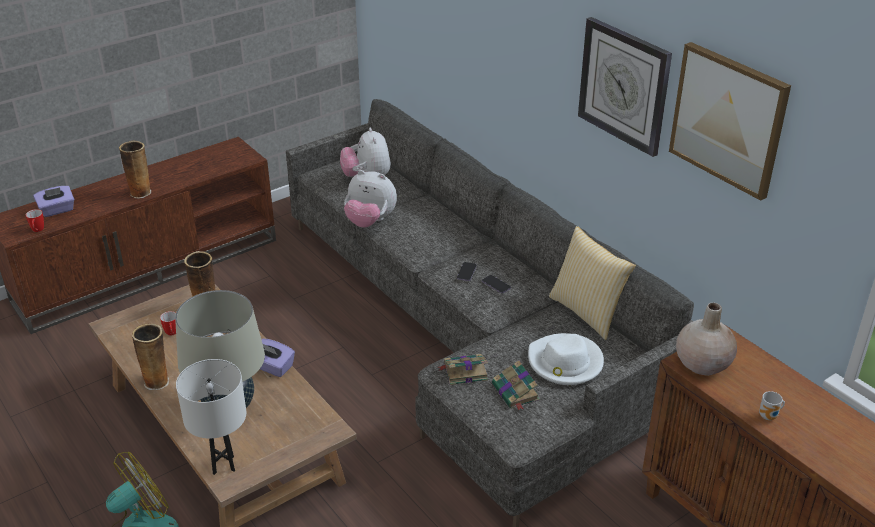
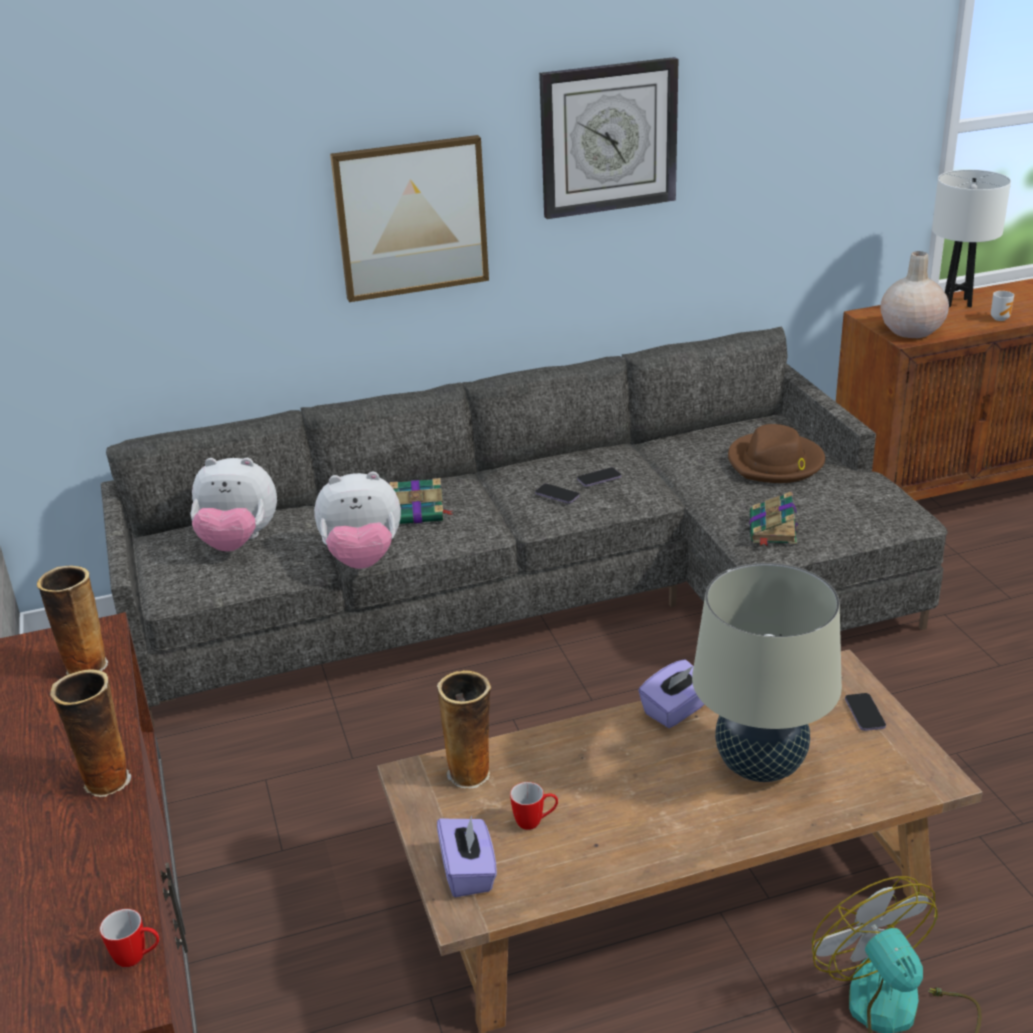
camera: 70 degrees left, 5 degrees down
purple tissue box [33,186,74,217] -> purple tissue box moved to [437,815,497,897]
vase [132,324,169,390] -> vase moved to [37,566,108,675]
white table lamp [176,359,246,475] -> white table lamp moved to [932,170,1011,308]
plush toy [344,170,397,228] -> plush toy turned 45 degrees clockwise [314,472,401,569]
book [492,360,539,410] -> book moved to [389,478,453,524]
white hat [528,333,604,385] -> brown hat [728,424,825,483]
pillow [549,226,636,340] -> none
picture [669,42,791,201] -> picture moved to [330,135,489,302]
none -> phone [845,693,886,731]

